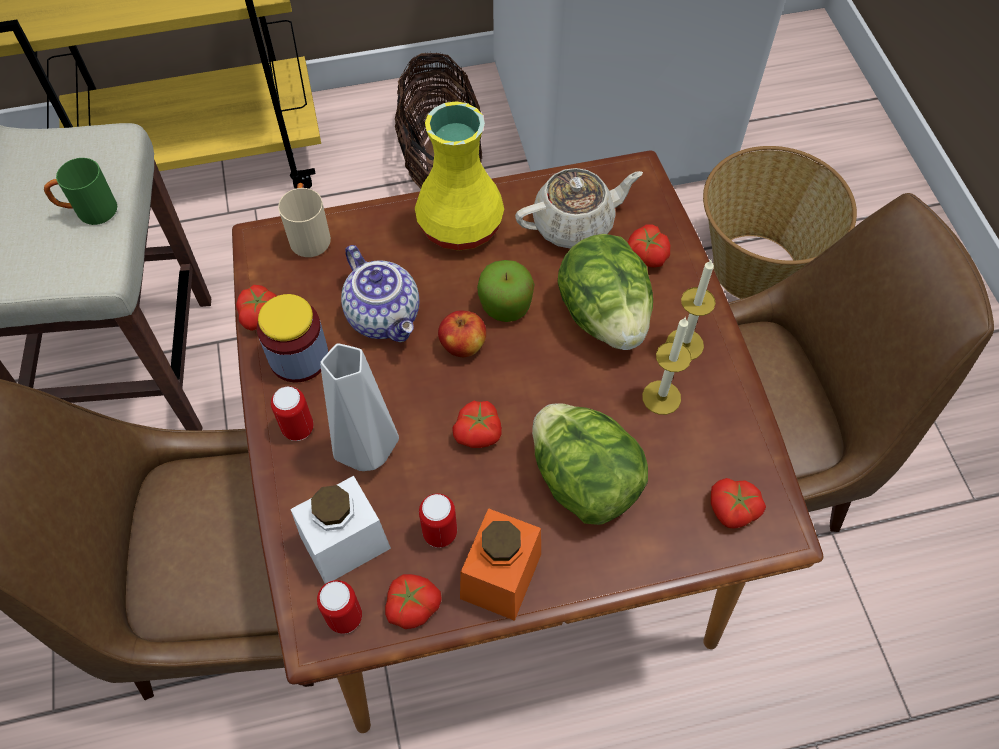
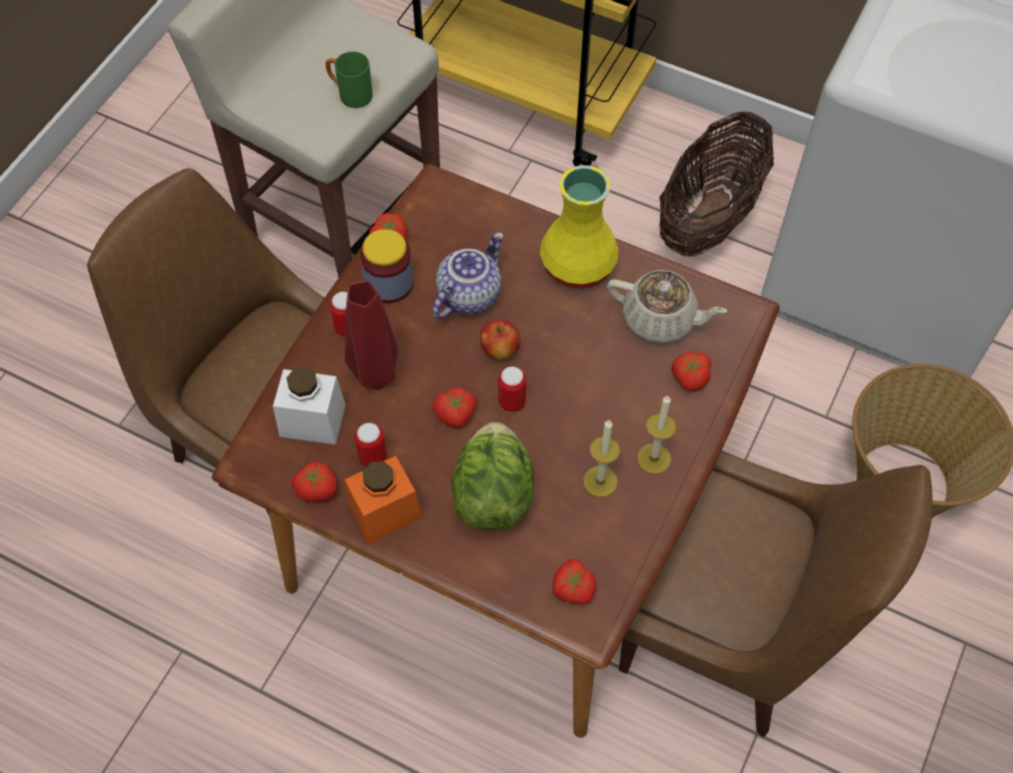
camera: 40 degrees right, 0 degrees up
beige mug [278,183,331,257] -> none
can [317,580,362,634] -> can moved to [498,366,526,413]
grey vase [320,343,399,471] -> red vase [345,280,398,390]
teapot [341,245,420,342] -> teapot turned 150 degrees counterclockwise [432,232,504,319]
apple [477,260,535,322] -> none
lettuce [558,234,653,350] -> none

